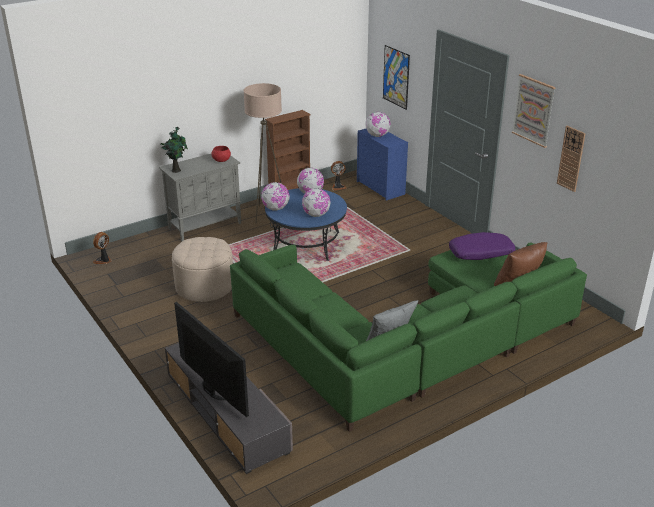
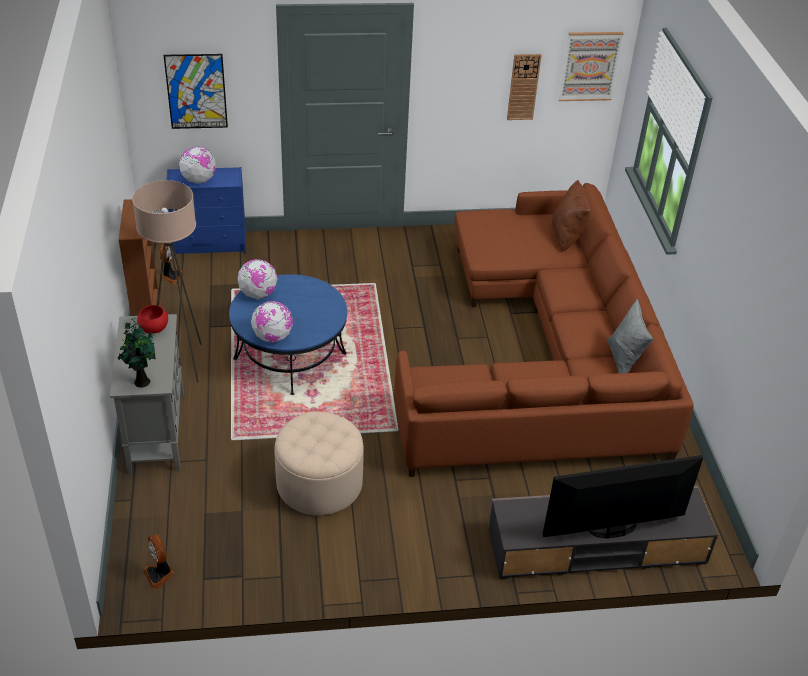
camera: 65 degrees left, 10 degrees up
green sofa [230,243,587,432] -> brown sofa [394,183,694,477]
globe [302,188,331,217] -> none
purple pillow [449,232,516,260] -> none
picture [512,74,556,148] -> picture moved to [559,32,624,101]

